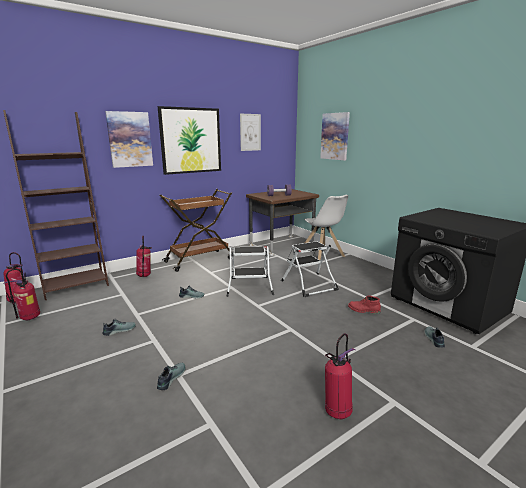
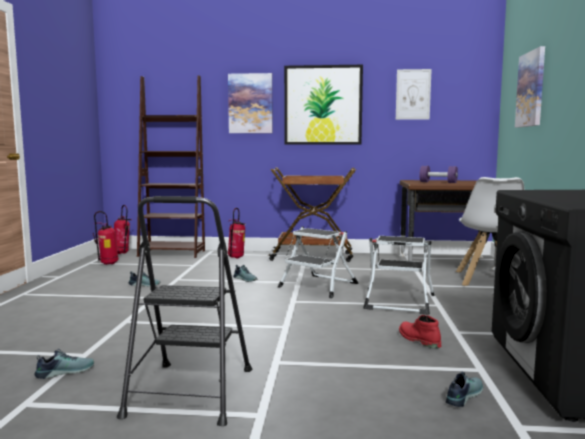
camera: 40 degrees right, 10 degrees down
shoe [157,363,186,390] -> shoe moved to [34,349,94,379]
fire extinguisher [325,333,355,419] -> black step ladder [117,196,252,426]

